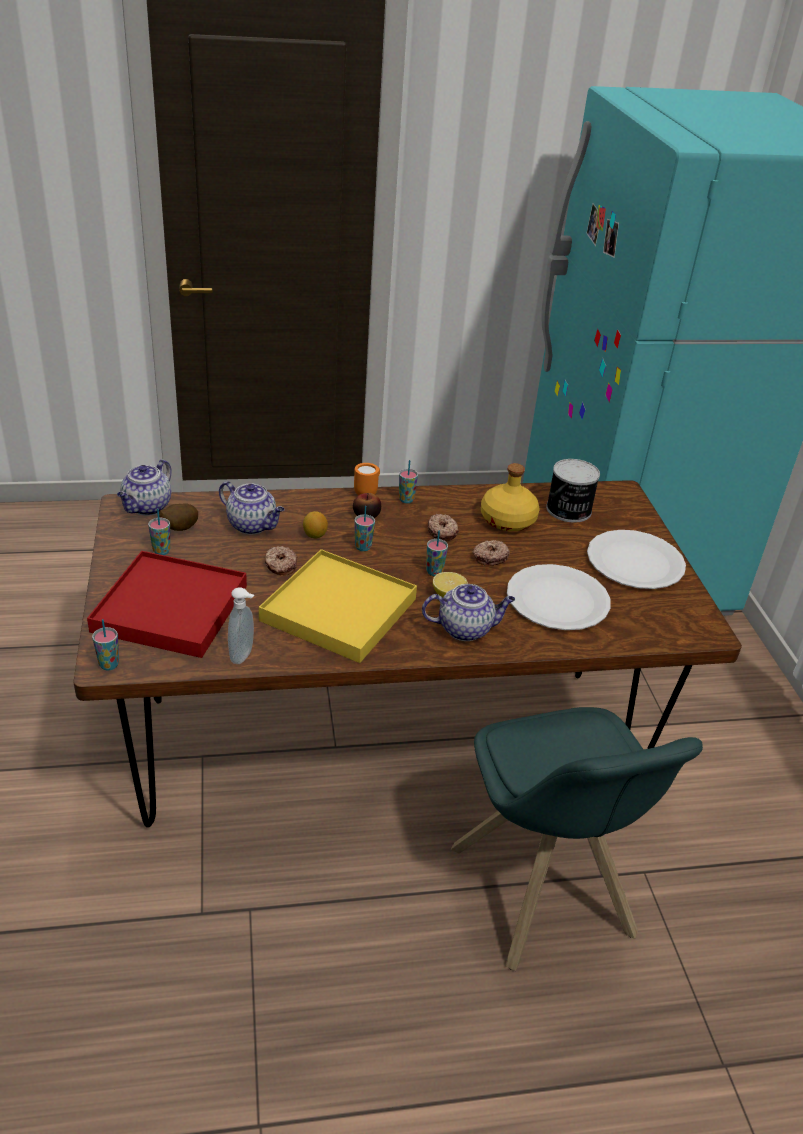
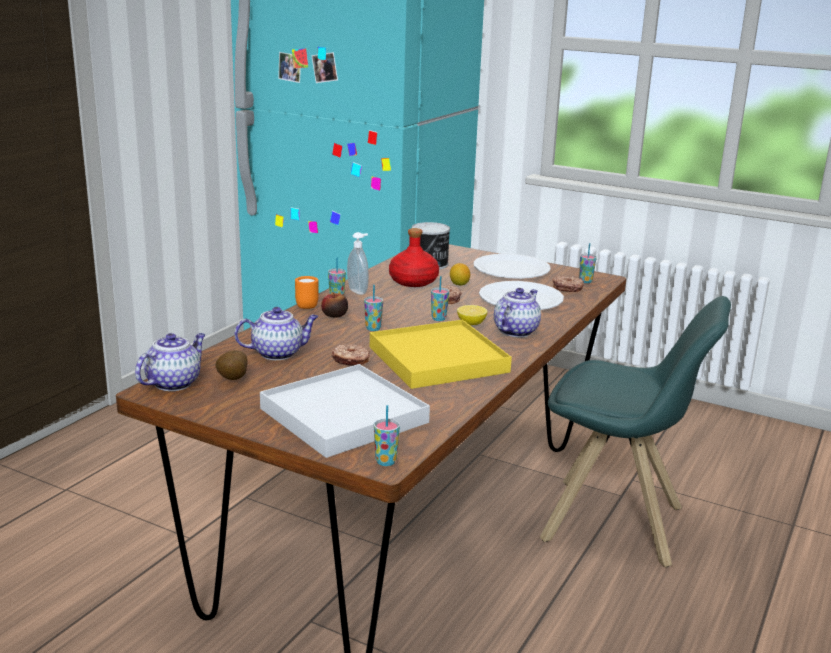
camera: 50 degrees left, 15 degrees down
red tray [87,551,247,658] -> white tray [260,364,430,458]
teapot [117,459,172,515] -> teapot turned 120 degrees counterclockwise [135,333,206,391]
cup [148,509,170,555] -> cup moved to [579,243,597,283]
soap dispenser [228,587,254,664] -> soap dispenser moved to [347,232,369,295]
lemon [303,511,328,539] -> lemon moved to [450,263,470,286]
donut [428,514,459,541] -> donut moved to [552,276,584,292]
yellow bottle [481,463,539,531] -> red bottle [389,228,439,287]

